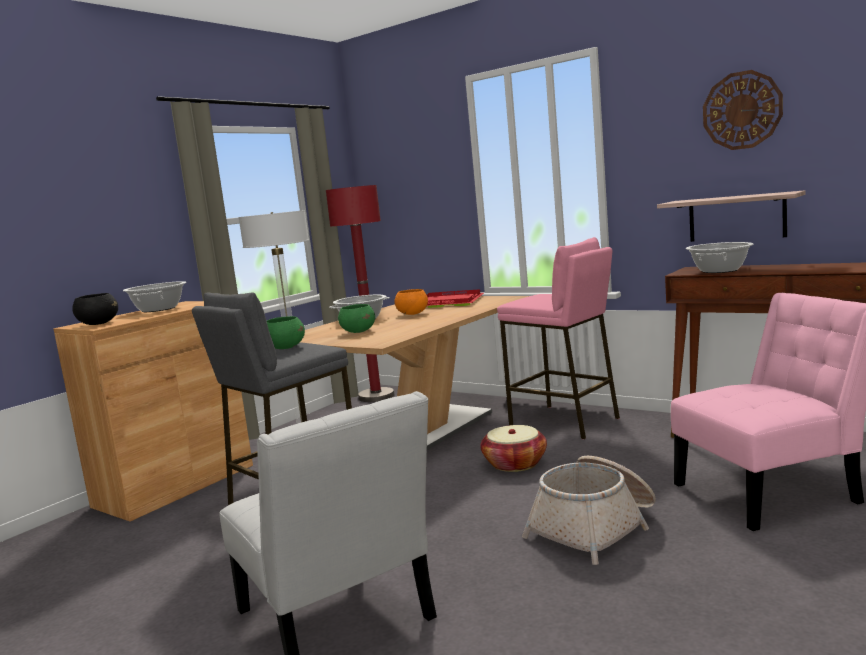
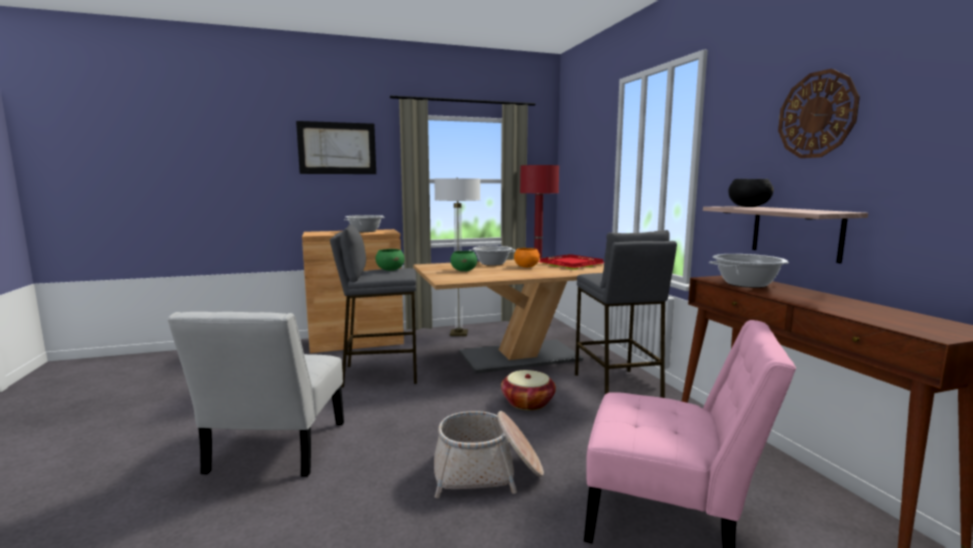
camera: 35 degrees right, 0 degrees up
black bowl [72,293,118,325] -> black bowl moved to [728,179,773,207]
pink stool [497,237,620,439] -> grey stool [575,230,677,398]
none -> picture [296,121,376,174]

